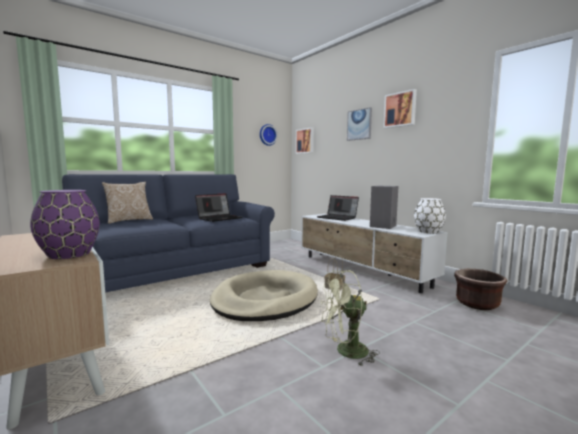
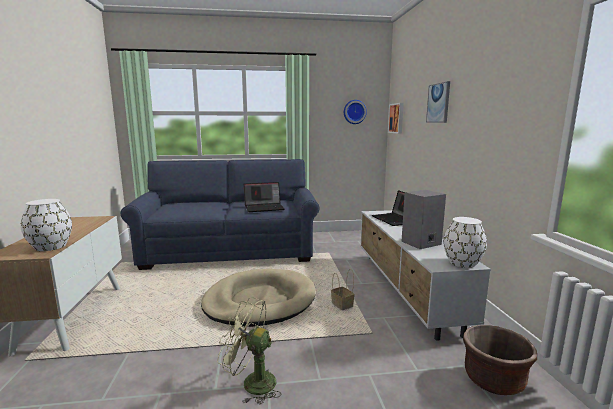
camera: 30 degrees right, 5 degrees up
purple vase [30,190,100,259] -> white vase [20,199,72,251]
pillow [102,182,153,224] -> none
picture [383,89,417,128] -> none

